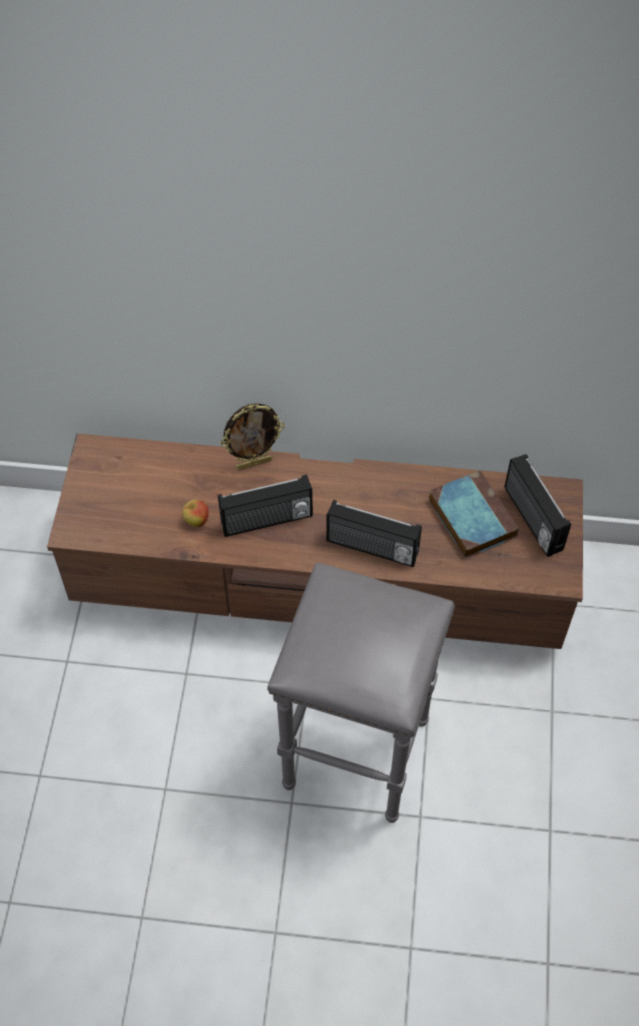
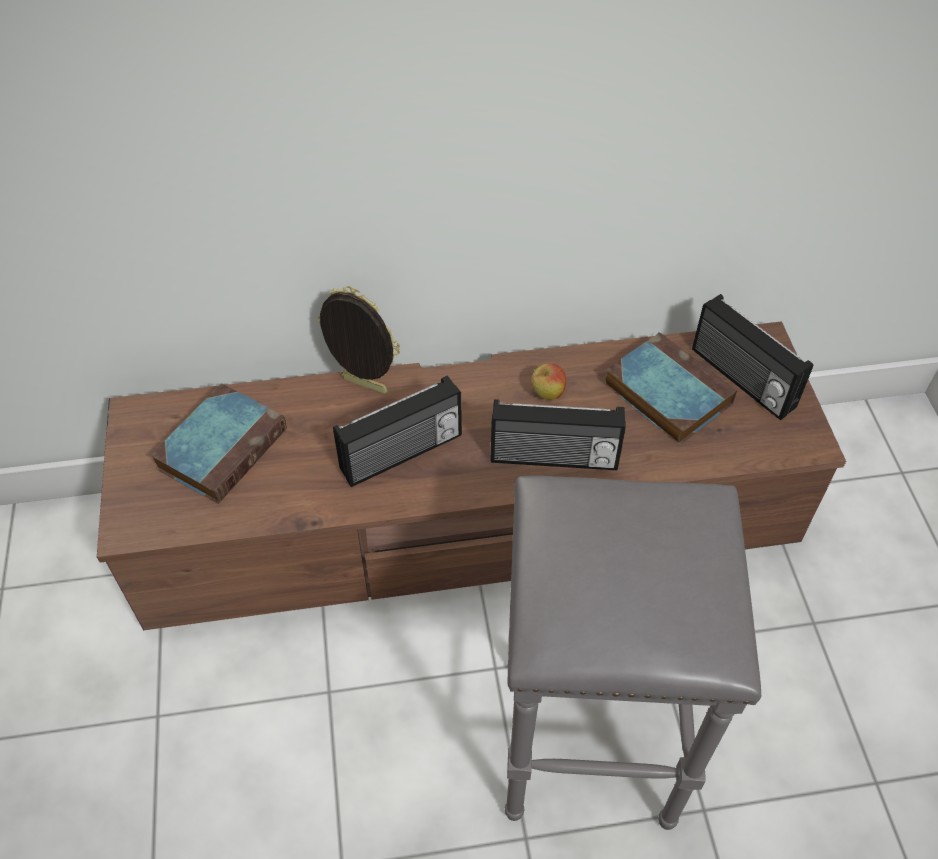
camera: 15 degrees left, 5 degrees down
apple [182,499,209,527] -> apple moved to [531,364,566,400]
picture frame [220,403,285,470] -> picture frame turned 120 degrees counterclockwise [318,286,400,394]
none -> book [150,383,287,504]

